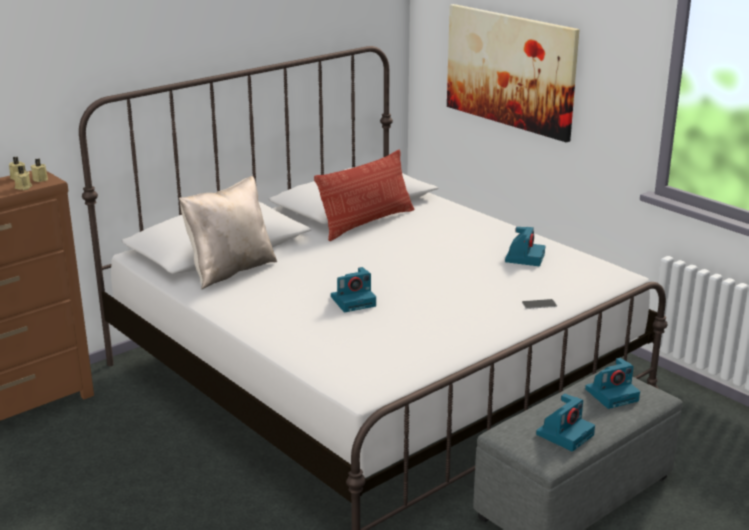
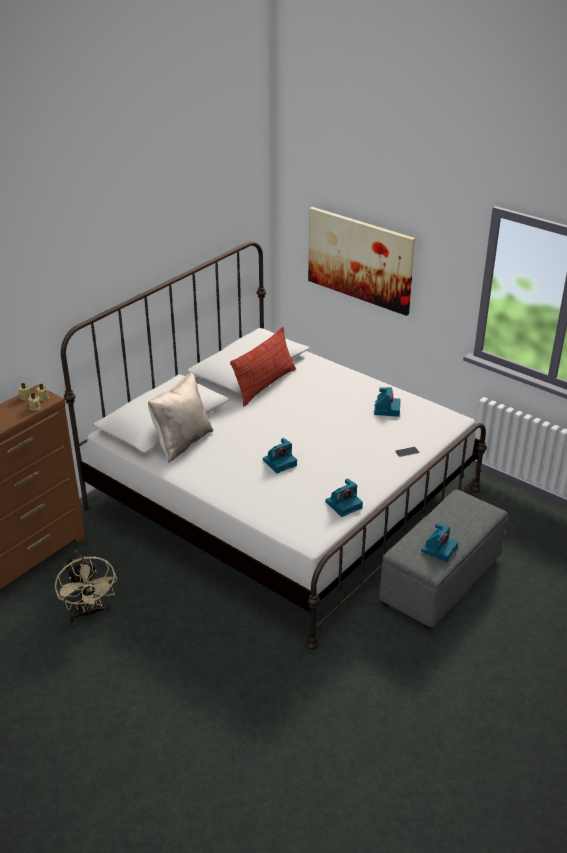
camera: 10 degrees left, 10 degrees up
camera [585,358,640,409] -> camera moved to [325,479,363,517]
none -> beige fan [55,551,117,622]

